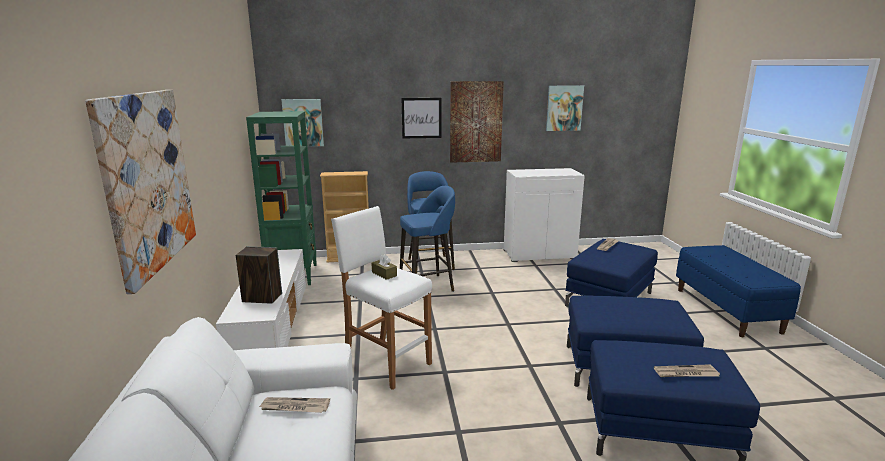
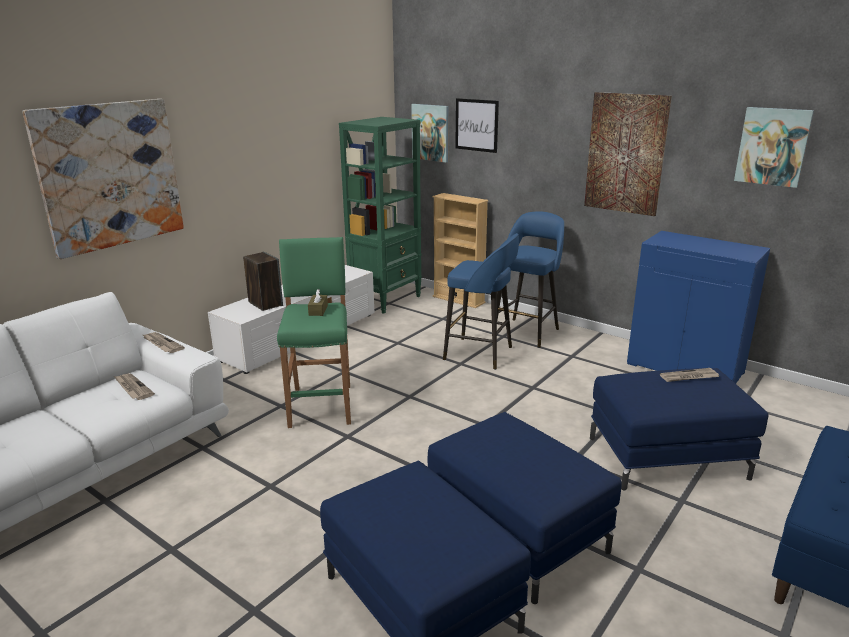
camera: 45 degrees right, 5 degrees up
white stool [331,206,432,390] -> green stool [277,237,351,428]
picture [401,98,441,139] -> picture moved to [455,98,499,153]
white cabinet [504,168,585,262] -> blue cabinet [627,231,770,384]
newspaper [654,364,720,377] -> newspaper moved to [143,332,185,353]

